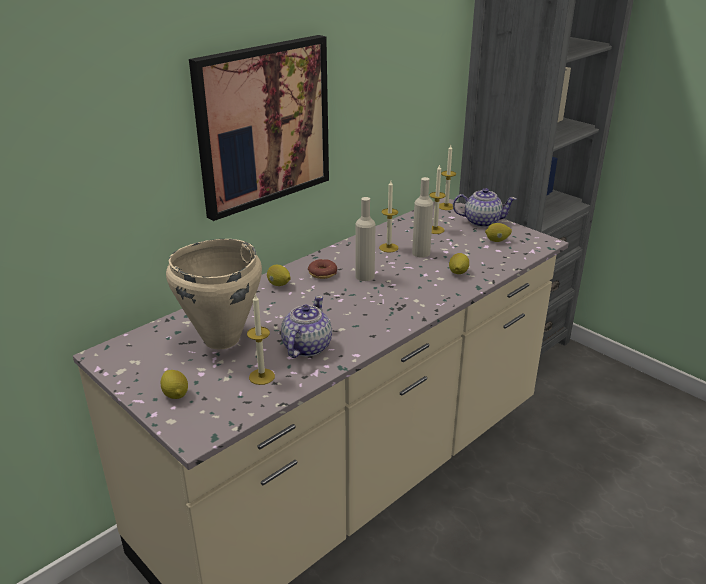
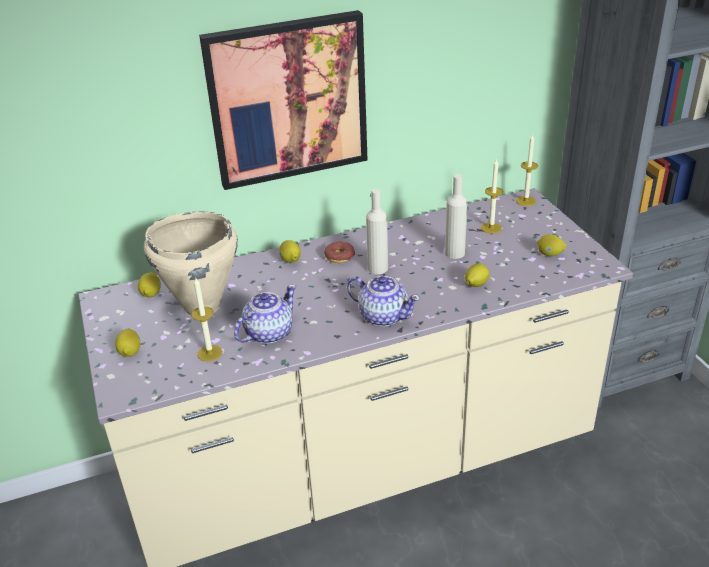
camera: 25 degrees right, 5 degrees up
candle [379,181,399,252] -> none
teapot [453,188,517,228] -> teapot moved to [347,276,420,326]
none -> lemon [138,272,161,298]

